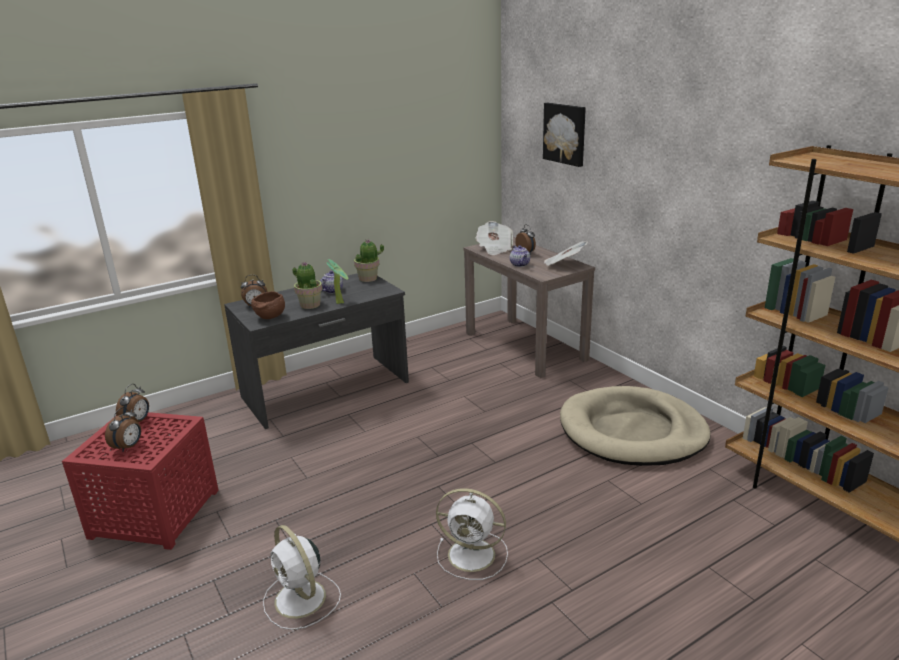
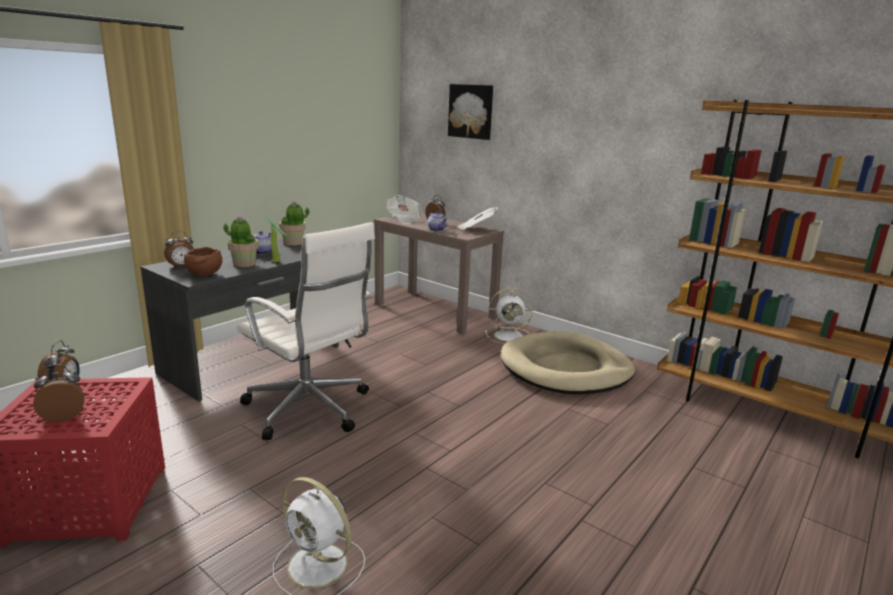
camera: 20 degrees left, 5 degrees down
alarm clock [105,407,141,452] -> alarm clock turned 120 degrees counterclockwise [33,364,84,422]
white fan [436,488,508,580] -> white fan moved to [485,288,534,344]
none -> white office chair [237,222,375,440]

